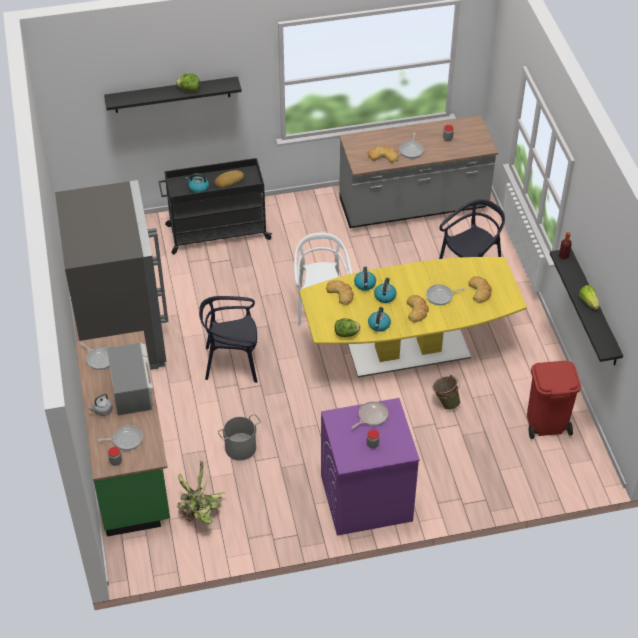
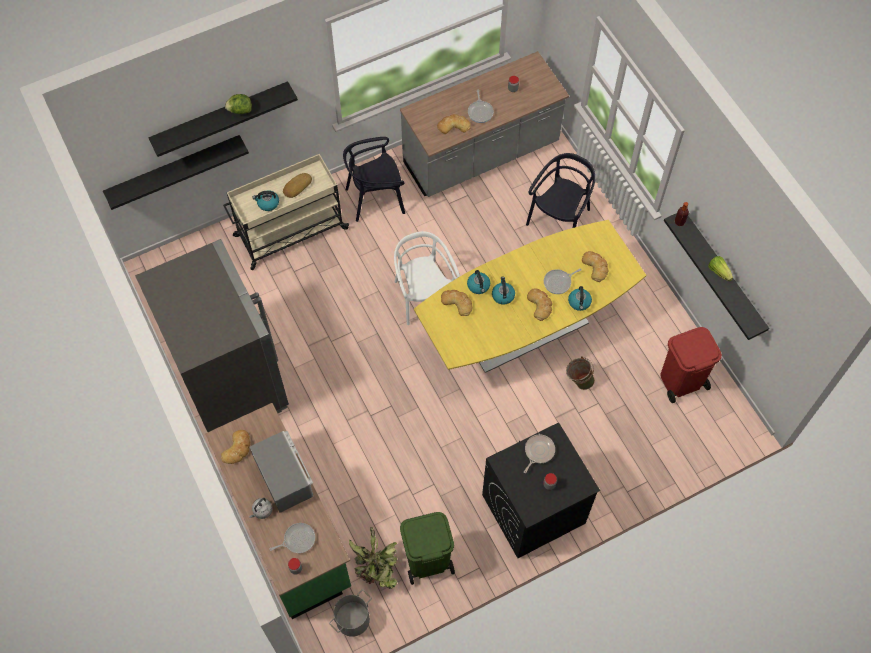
camera: 15 degrees left, 15 degrees up
frying pan [80,343,110,370] -> bread [221,430,250,464]
black cart [158,158,272,254] -> beige cart [223,154,349,270]
black chair [199,296,258,383] -> black chair moved to [343,137,405,222]
grey bucket [218,414,261,461] -> grey bucket moved to [329,589,372,637]
purple washing machine [321,398,420,536] -> black washing machine [482,422,600,558]
lettuce [335,318,360,337] -> none
kettle [368,307,391,332] -> kettle moved to [568,286,592,311]
none -> black shelf [103,135,249,210]
none -> green trash can [400,512,455,585]

